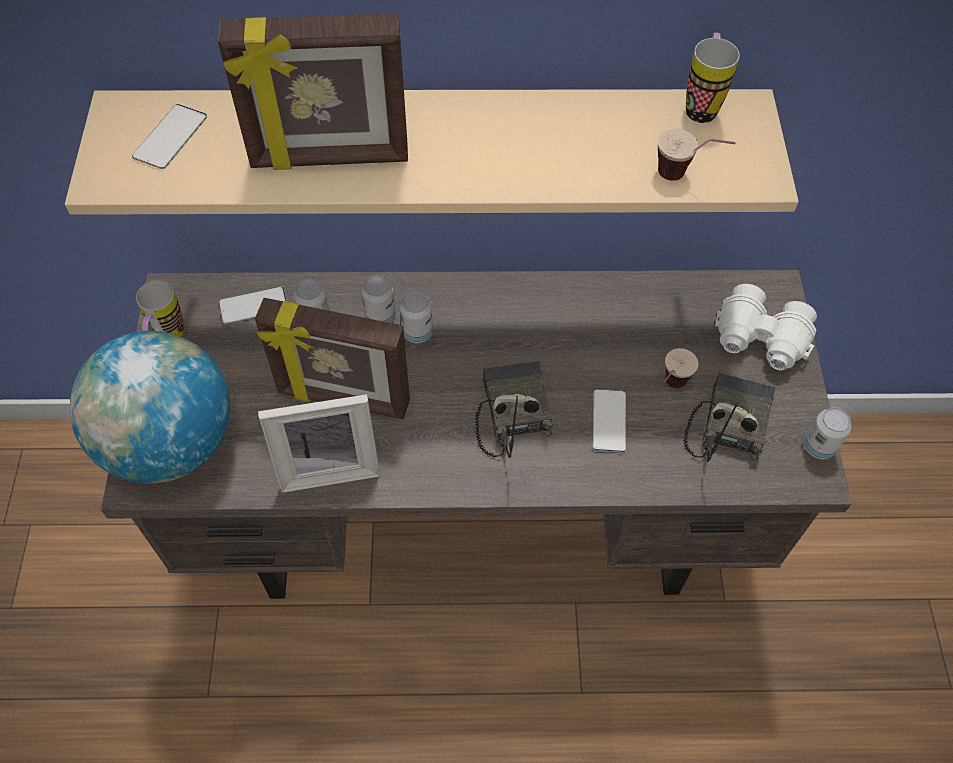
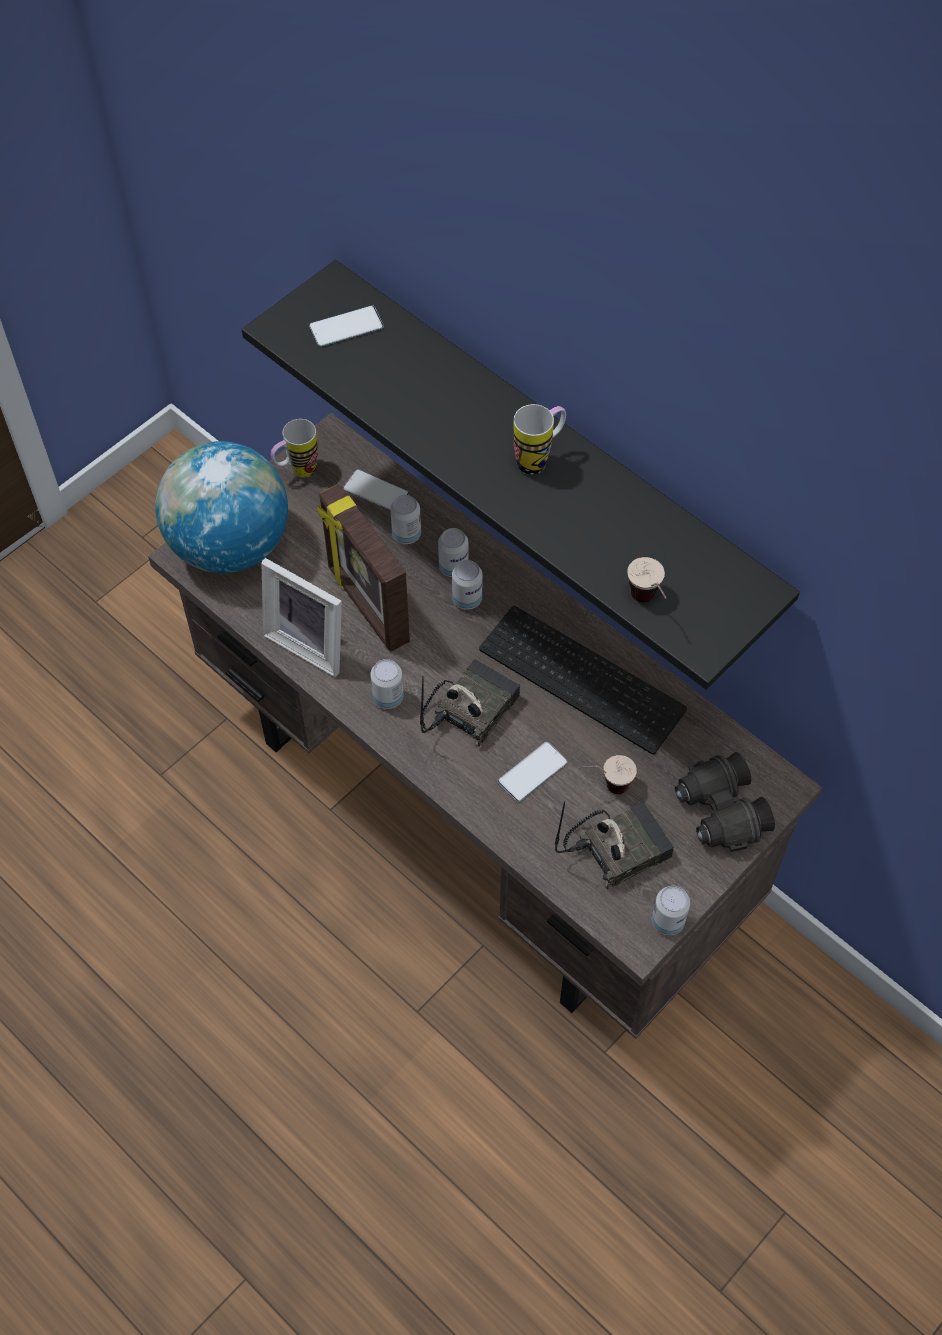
camera: 45 degrees right, 0 degrees up
beige shelf [65,89,799,215] -> black shelf [242,260,800,690]
picture frame [218,13,408,170] -> none
mug [686,32,740,123] -> mug moved to [513,404,566,475]
white binoculars [715,284,817,371] -> black binoculars [675,752,775,852]
none -> can [370,659,404,709]
none -> keyboard [479,606,687,754]

